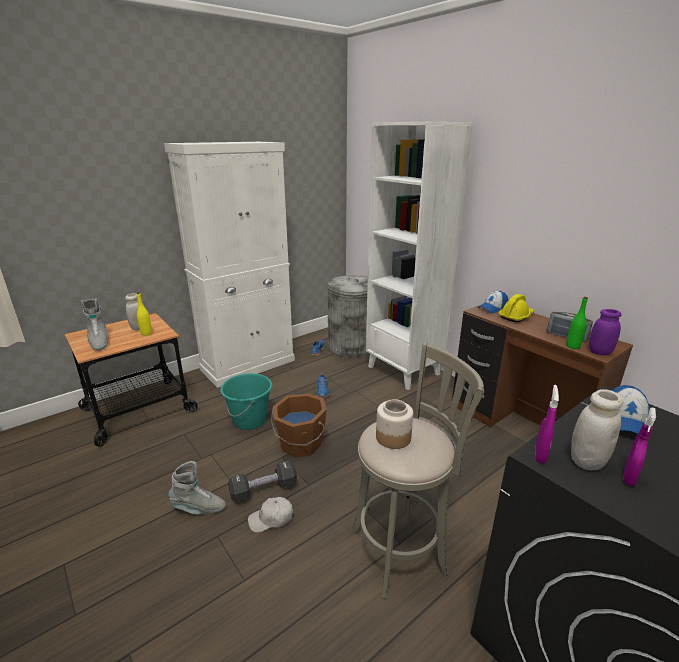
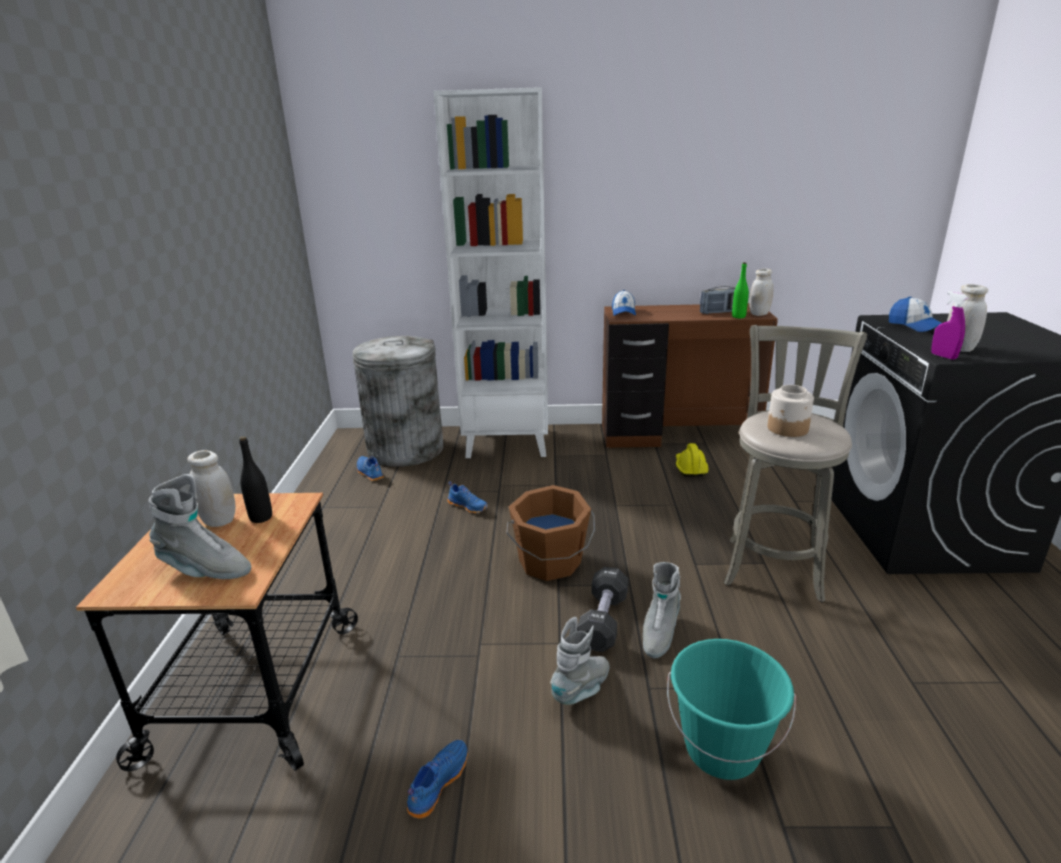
camera: 50 degrees left, 0 degrees up
yellow bottle [137,292,152,336] -> black bottle [239,436,272,523]
white cabinet [164,142,295,388] -> none
turquoise bucket [220,373,272,430] -> turquoise bucket moved to [667,639,796,780]
white cap [248,497,293,532] -> grey boot [643,562,681,659]
yellow hard hat [499,294,535,323] -> yellow hard hat moved to [676,443,709,476]
purple jar [589,309,622,355] -> white jar [749,269,773,316]
purple spray bottle [623,408,656,486] -> none
none -> blue shoe [407,739,468,819]

